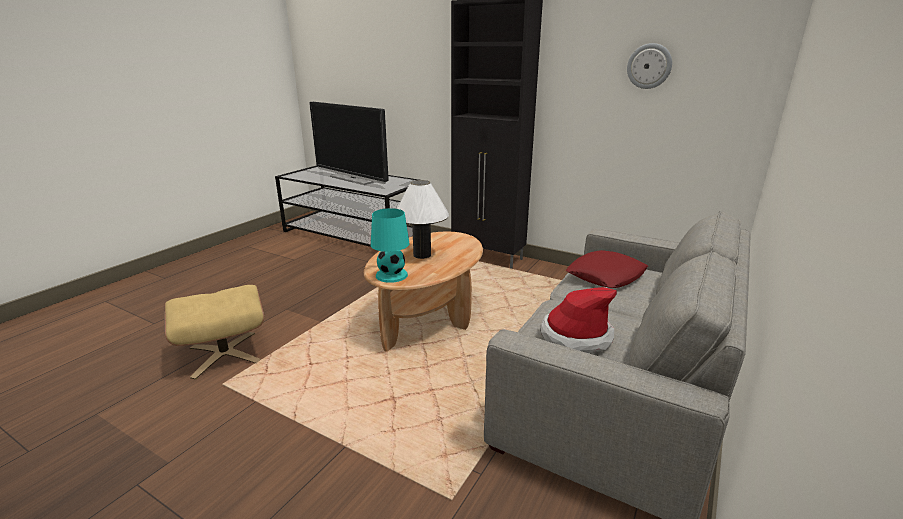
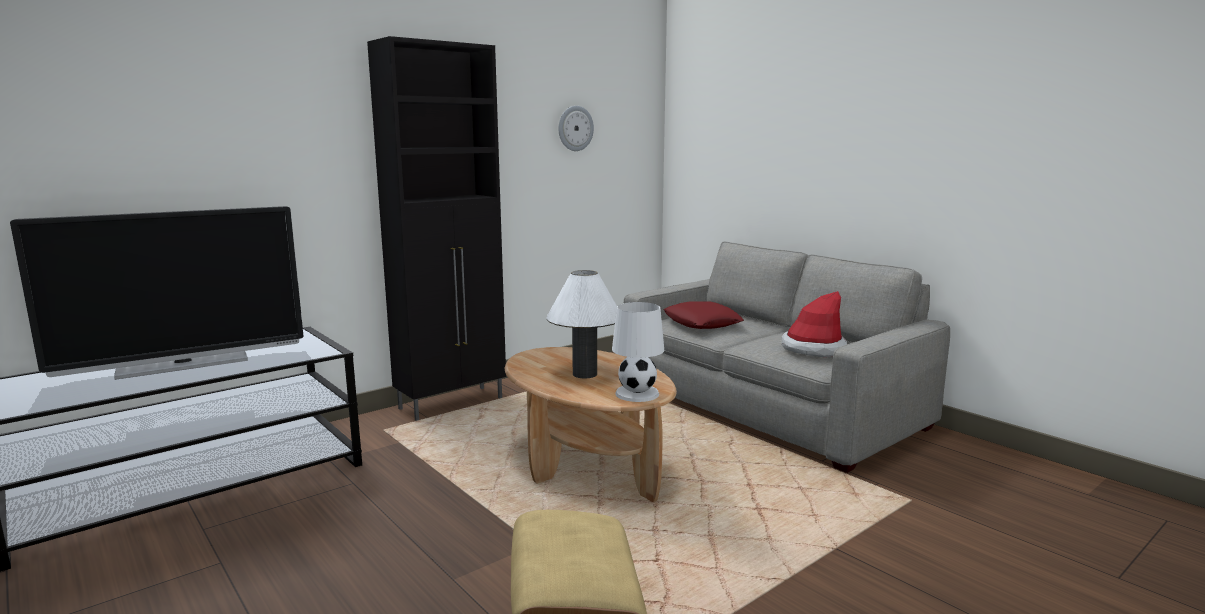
camera: 70 degrees left, 10 degrees down
turquoise table lamp [371,208,410,283] -> white table lamp [612,302,664,402]

